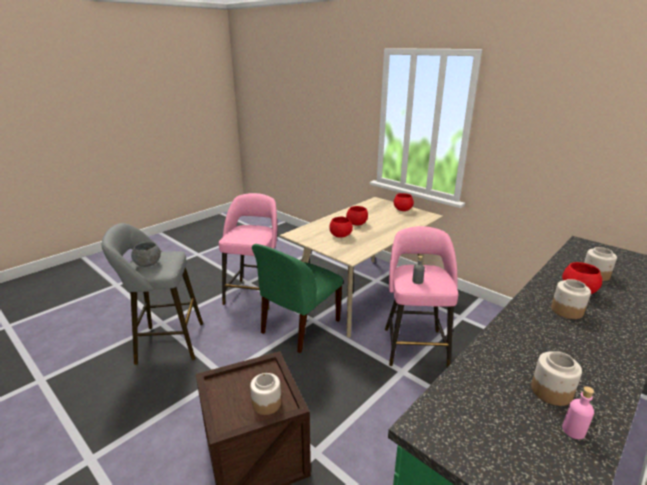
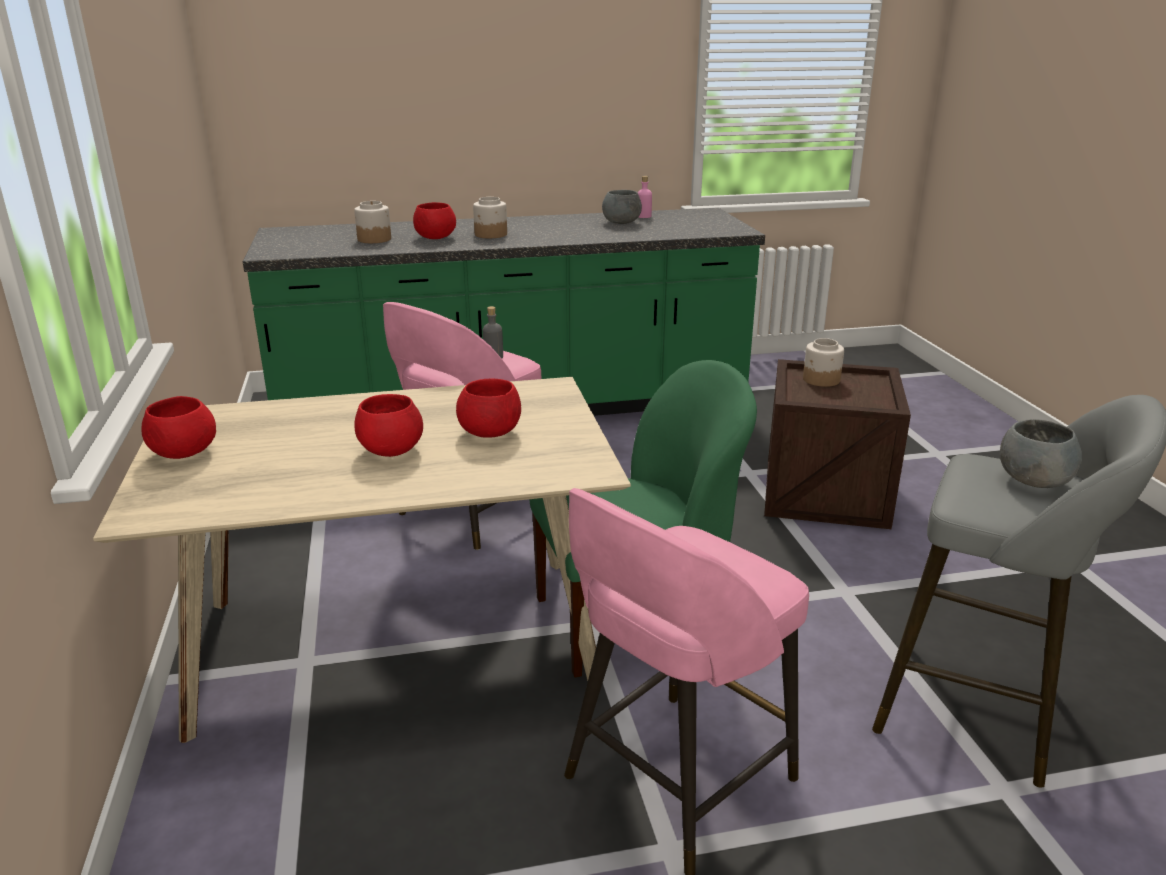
camera: 145 degrees left, 0 degrees up
jar [531,351,582,406] -> grey bowl [602,190,642,224]

